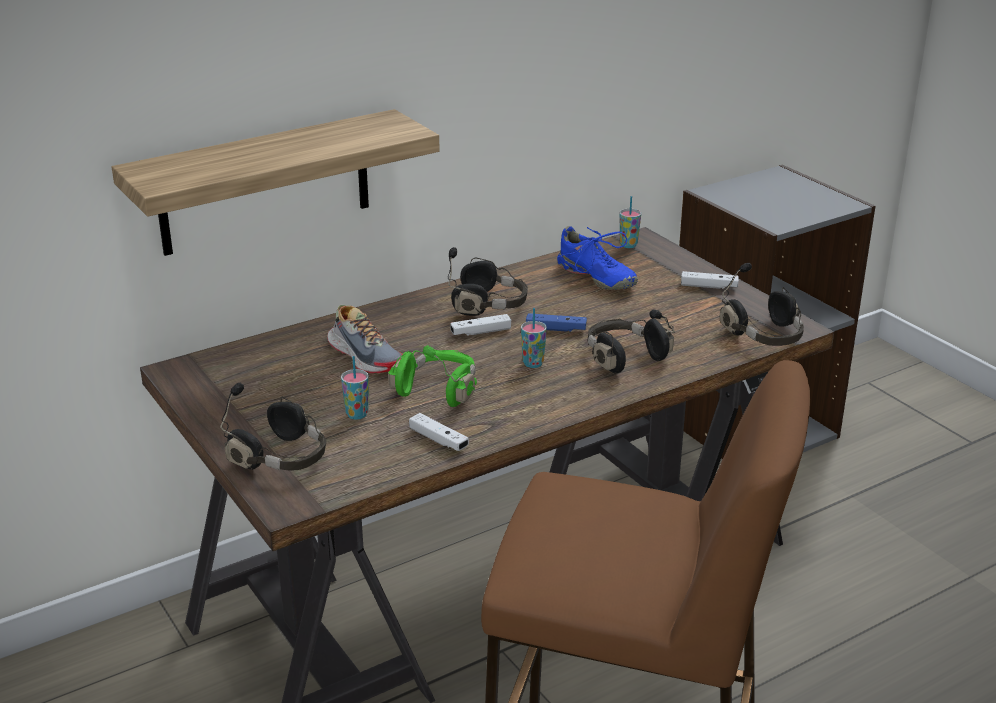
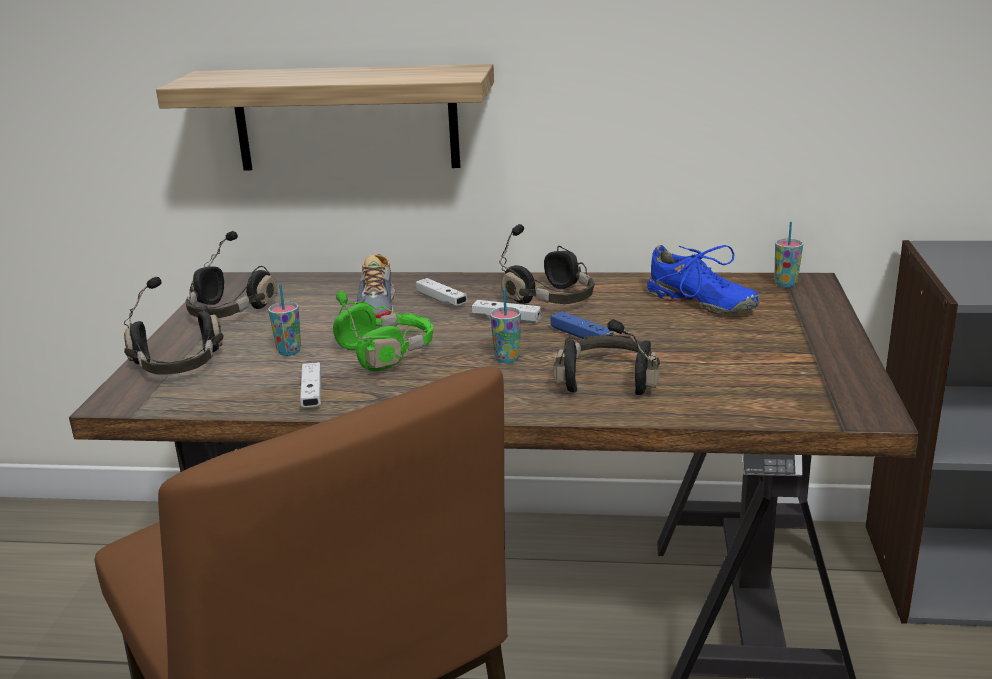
camera: 40 degrees right, 5 degrees down
blue shoe [557,226,638,290] -> blue shoe turned 45 degrees counterclockwise [647,245,760,314]
white game controller [681,271,739,289] -> white game controller moved to [416,278,467,306]
black headphones [720,263,804,346] -> black headphones moved to [186,231,278,318]

